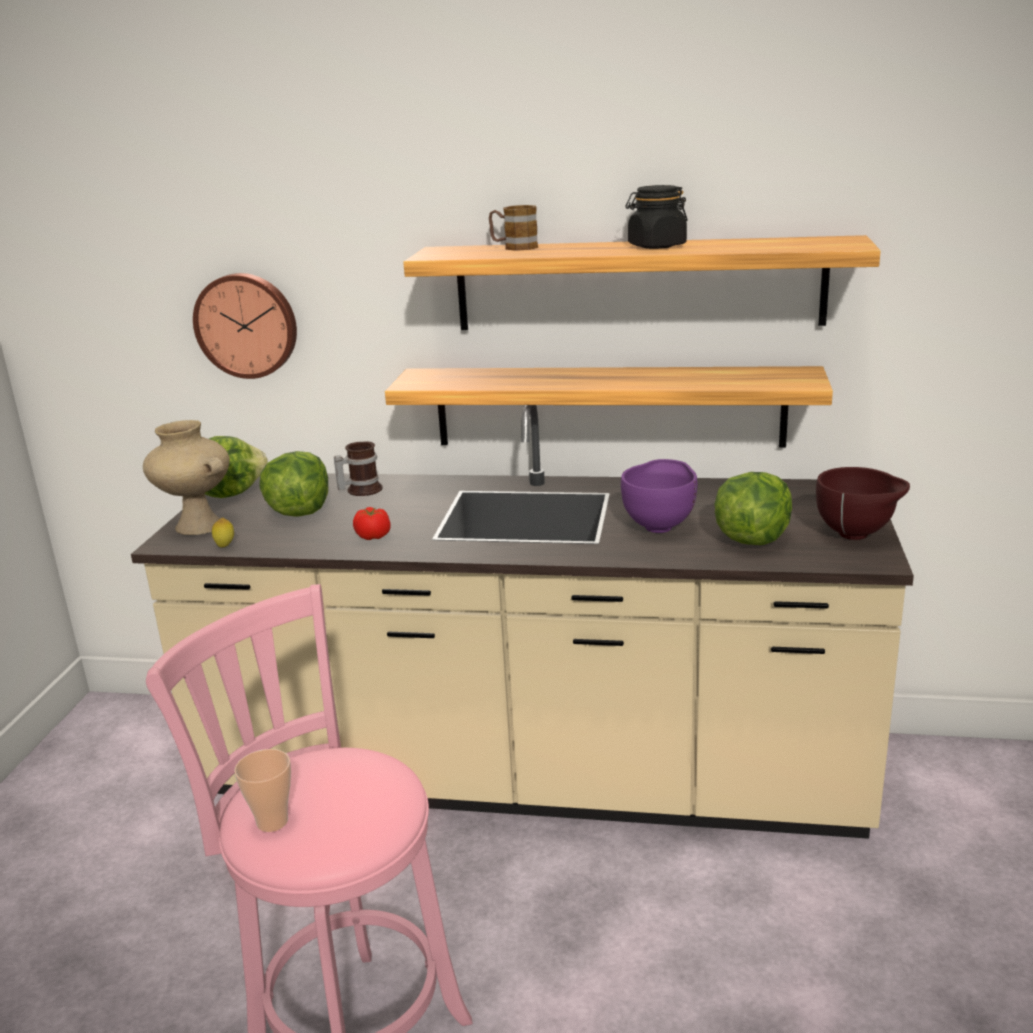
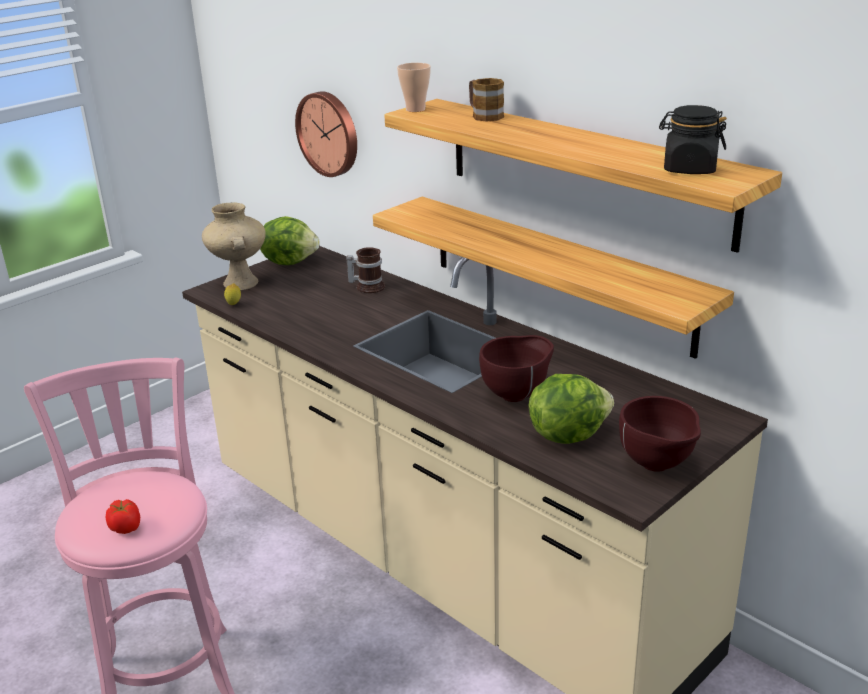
camera: 35 degrees right, 5 degrees up
cup [234,749,291,832] -> cup moved to [397,63,431,112]
lettuce [259,451,328,516] -> none
tomato [353,507,391,540] -> tomato moved to [105,499,140,534]
purple bowl [621,459,698,533] -> brown bowl [479,335,554,402]
black jar [626,185,688,249] -> black jar moved to [659,105,727,174]

